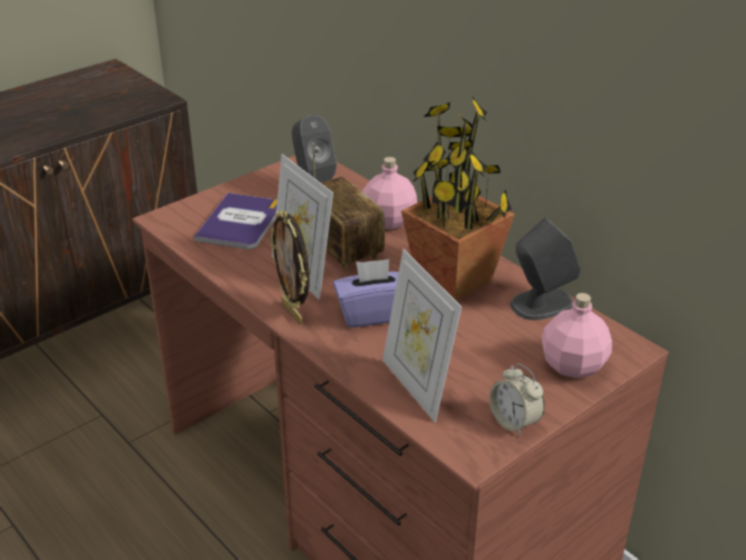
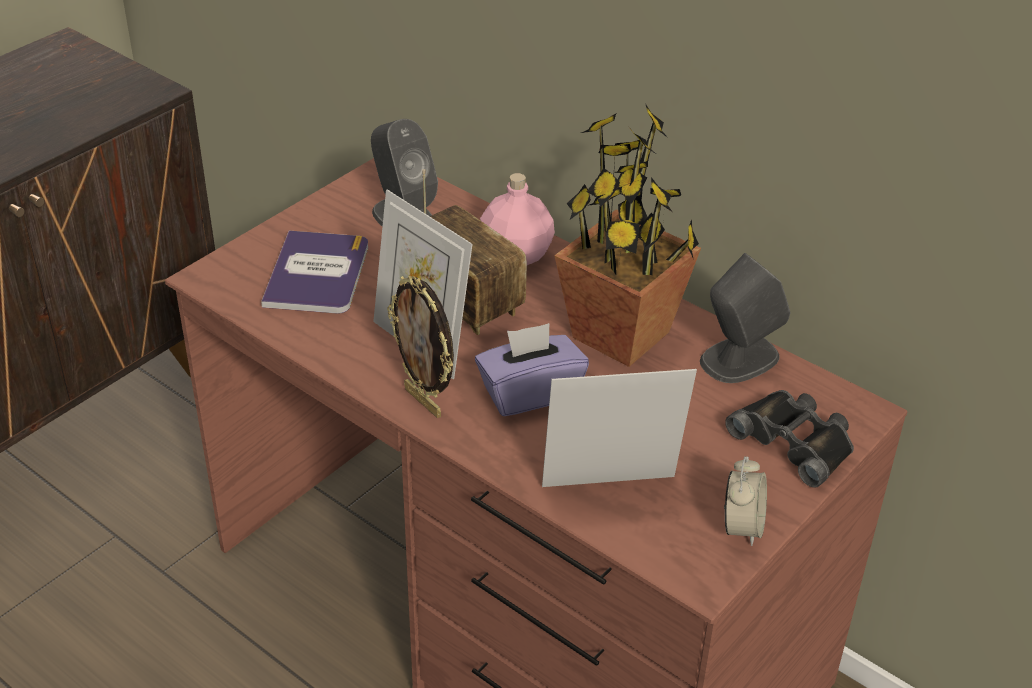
camera: 10 degrees left, 5 degrees up
picture frame [383,249,462,423] -> picture frame turned 120 degrees clockwise [542,369,697,487]
alarm clock [489,364,545,436] -> alarm clock turned 120 degrees counterclockwise [724,456,767,546]
pink bottle [541,293,612,378] -> black binoculars [725,390,854,488]

